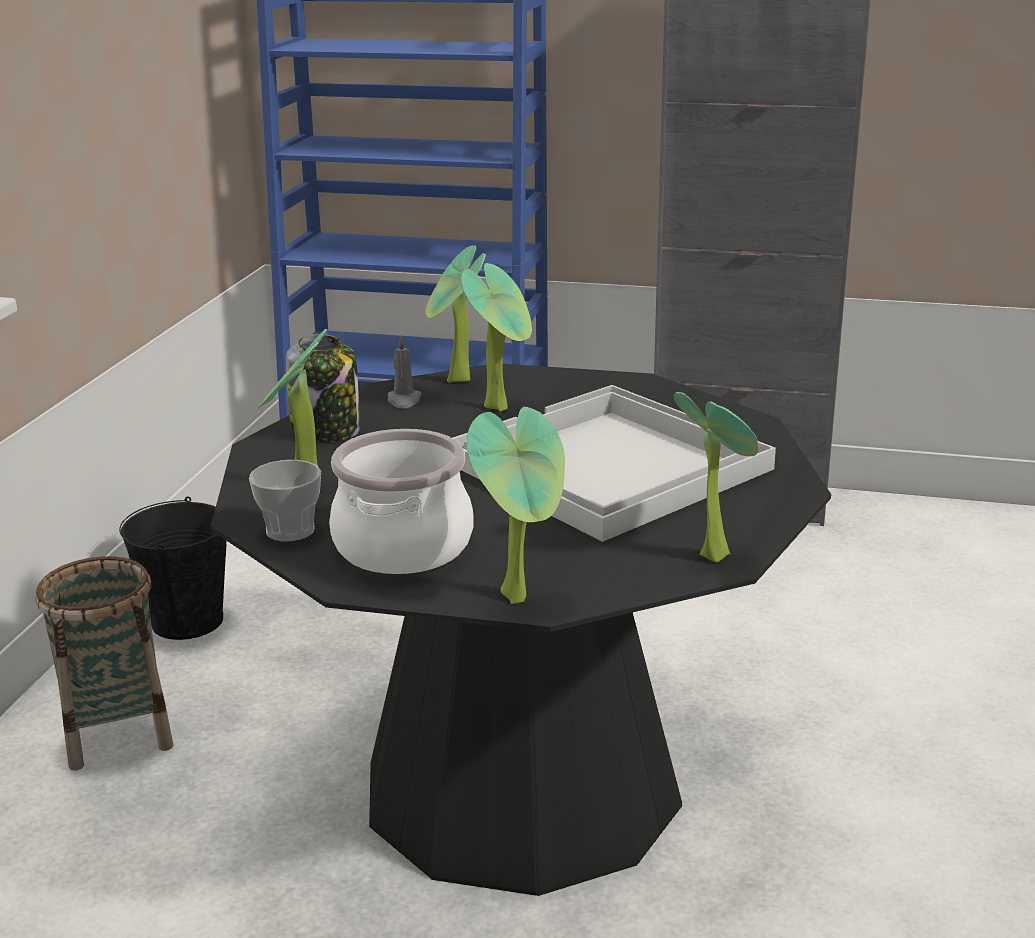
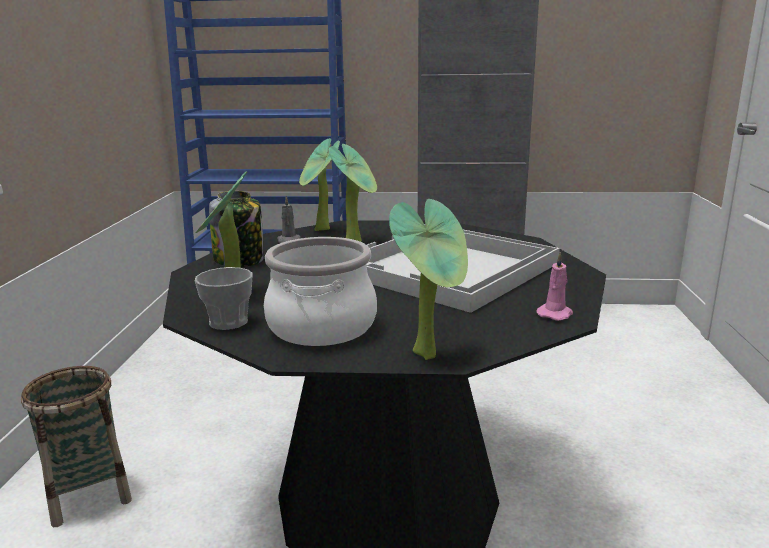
camera: 10 degrees left, 5 degrees down
black bucket [119,496,226,640] -> none
potted plant [674,392,758,562] -> pink candle [536,252,573,320]

